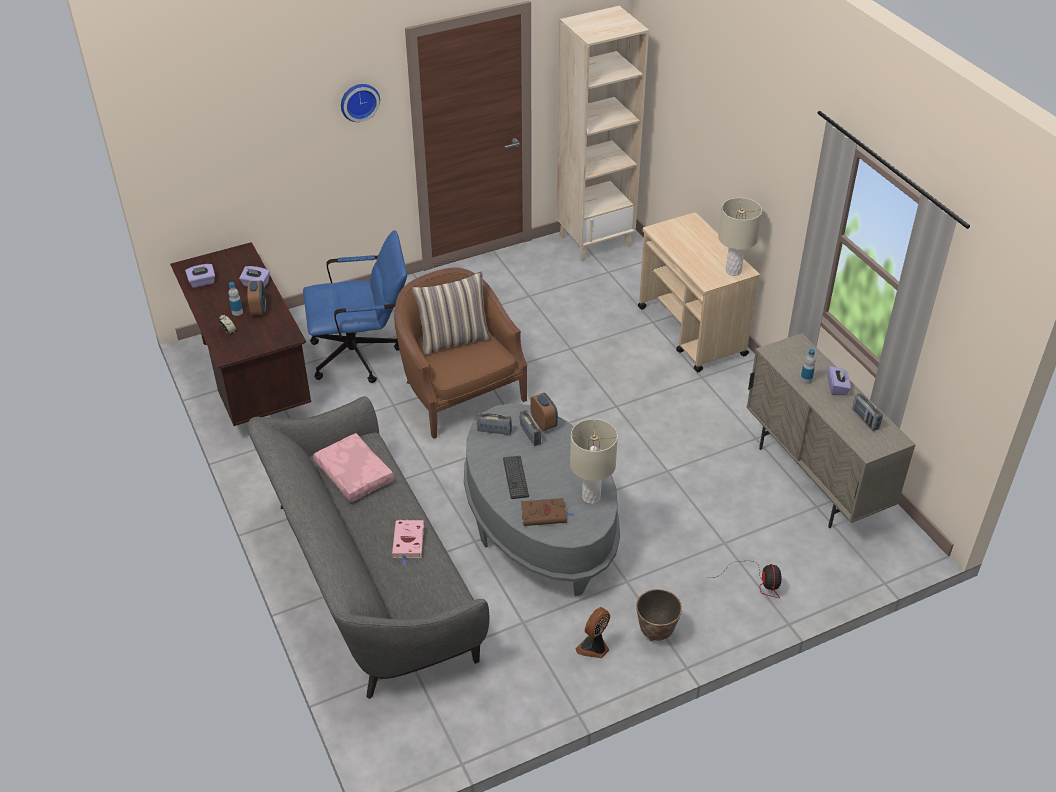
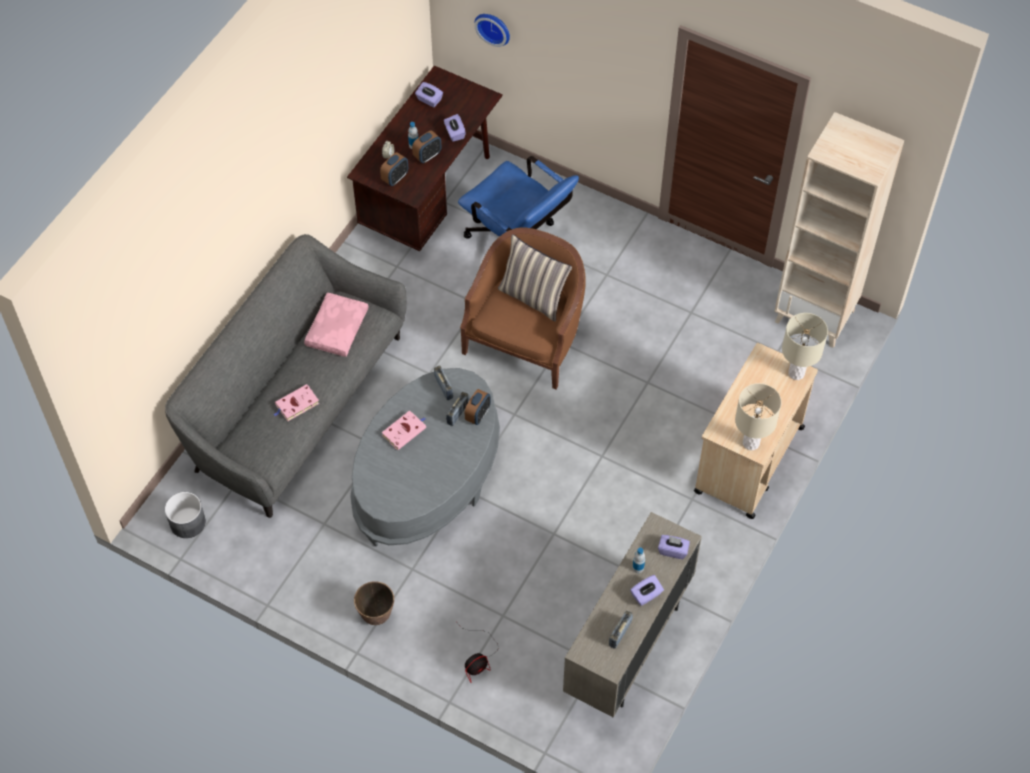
camera: 55 degrees right, 15 degrees up
wall clock [341,84,380,122] -> wall clock moved to [474,14,510,47]
keyboard [503,456,529,499] -> pink book [382,410,426,450]
brown book [521,498,574,526] -> none
beige table lamp [570,419,618,504] -> beige table lamp moved to [782,313,828,380]
fan [576,607,610,658] -> none
none -> grey planter [165,492,206,538]
none -> alarm clock [380,152,408,186]
none -> purple tissue box [658,535,690,559]

